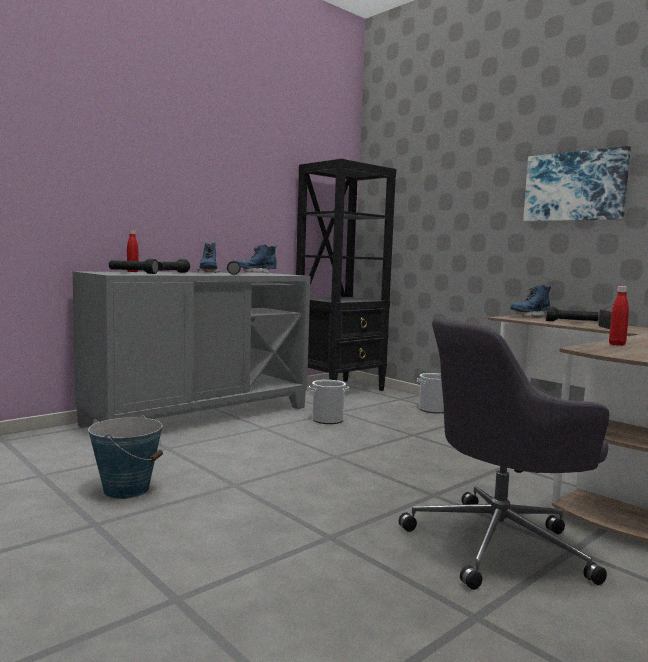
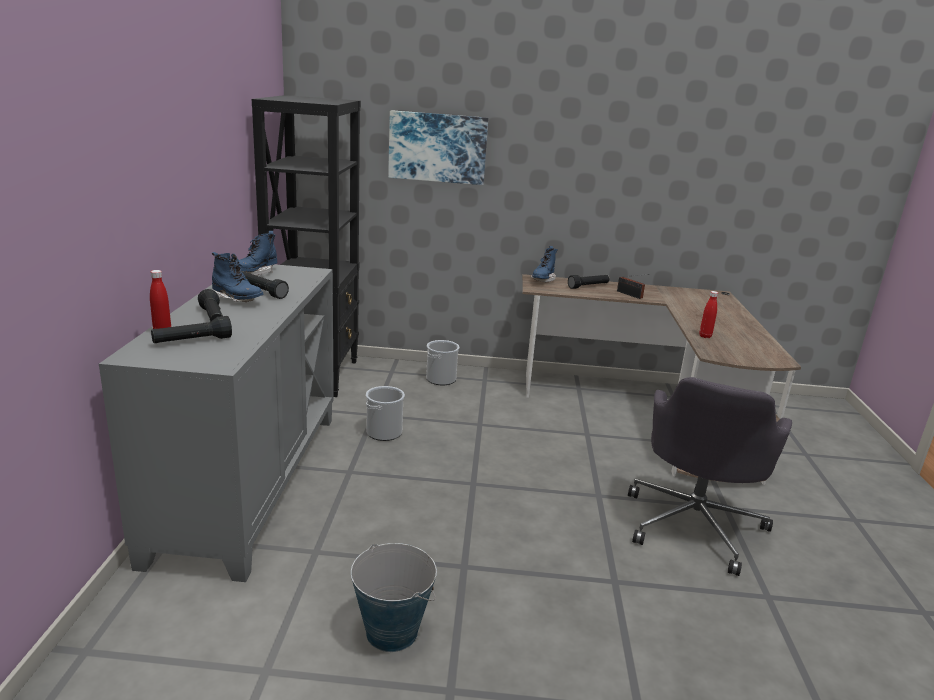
camera: 45 degrees left, 15 degrees up
picture [523,146,631,222] -> picture moved to [388,110,488,185]

